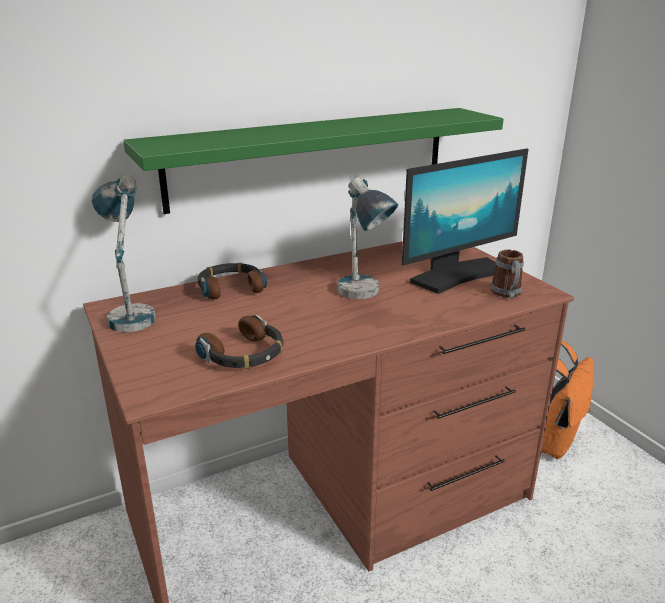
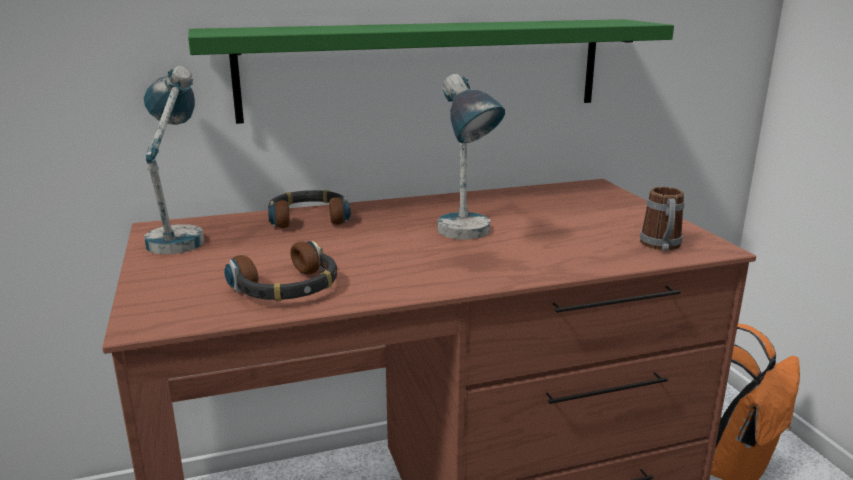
camera: 10 degrees right, 5 degrees down
monitor [402,148,528,294] -> none

